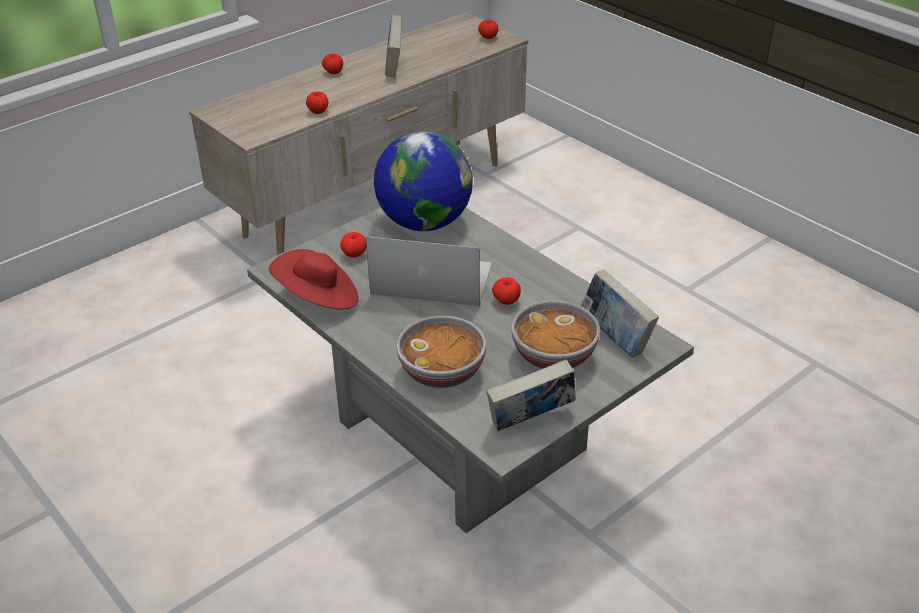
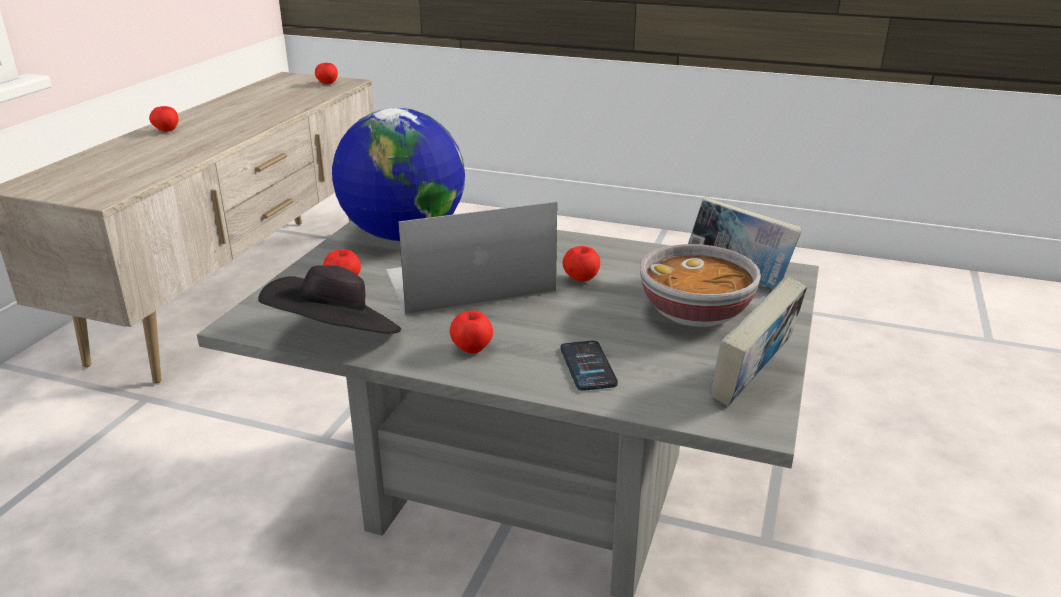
camera: 30 degrees left, 10 degrees down
red hat [268,249,359,309] -> black hat [258,265,401,334]
apple [306,92,328,114] -> apple moved to [449,310,493,353]
book [385,15,402,77] -> none
bowl [396,316,486,388] -> phone [560,341,618,391]

